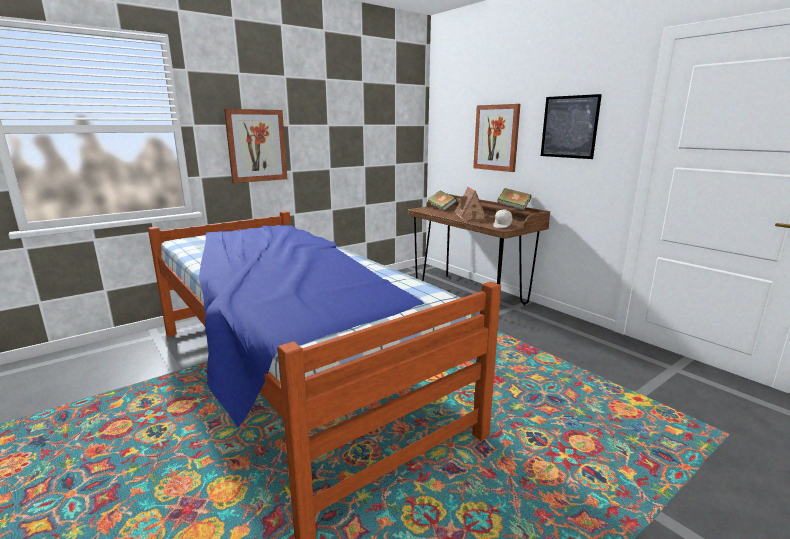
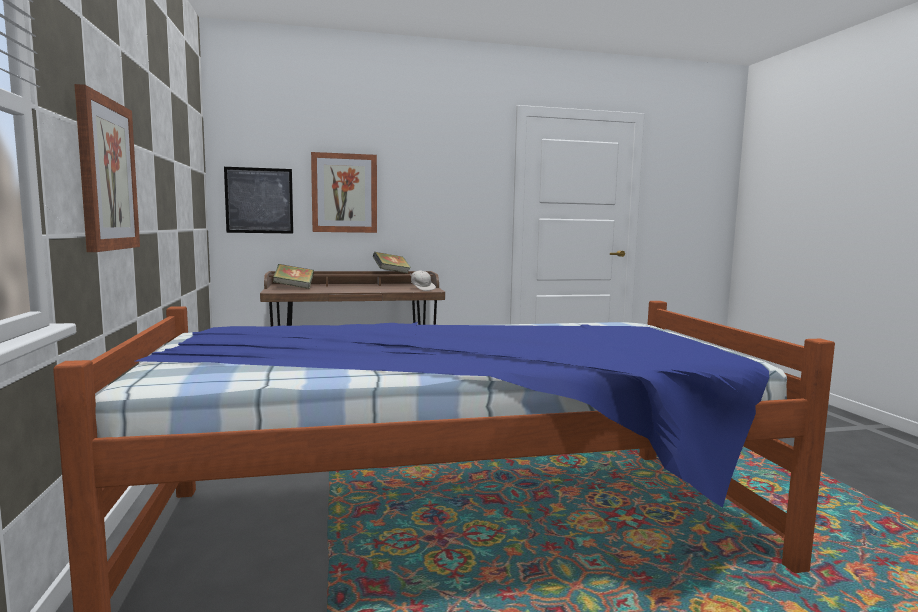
camera: 65 degrees left, 10 degrees down
toy house [455,187,486,221] -> none
picture [541,94,602,159] -> picture moved to [224,167,293,234]

